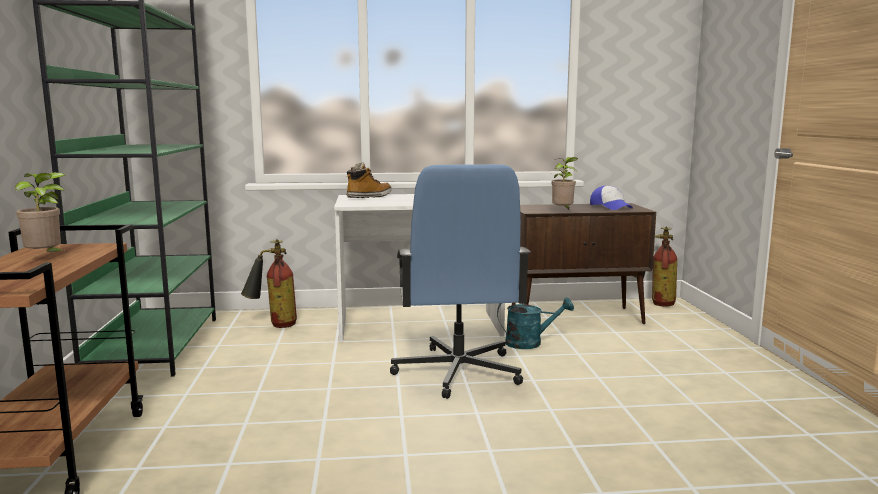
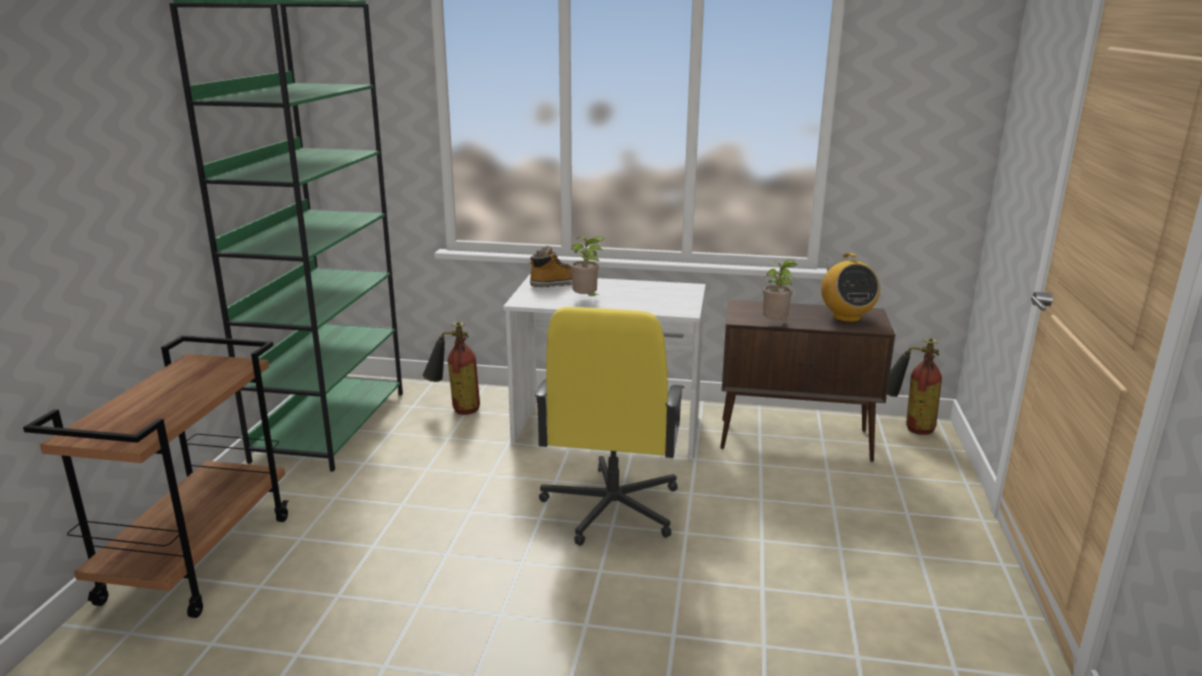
camera: 15 degrees right, 10 degrees up
potted plant [15,172,68,253] -> potted plant moved to [571,236,605,296]
blue office chair [390,164,531,399] -> yellow office chair [534,307,685,546]
turquoise watering can [497,297,574,349] -> none
cap [590,186,633,210] -> radio [821,253,880,322]

